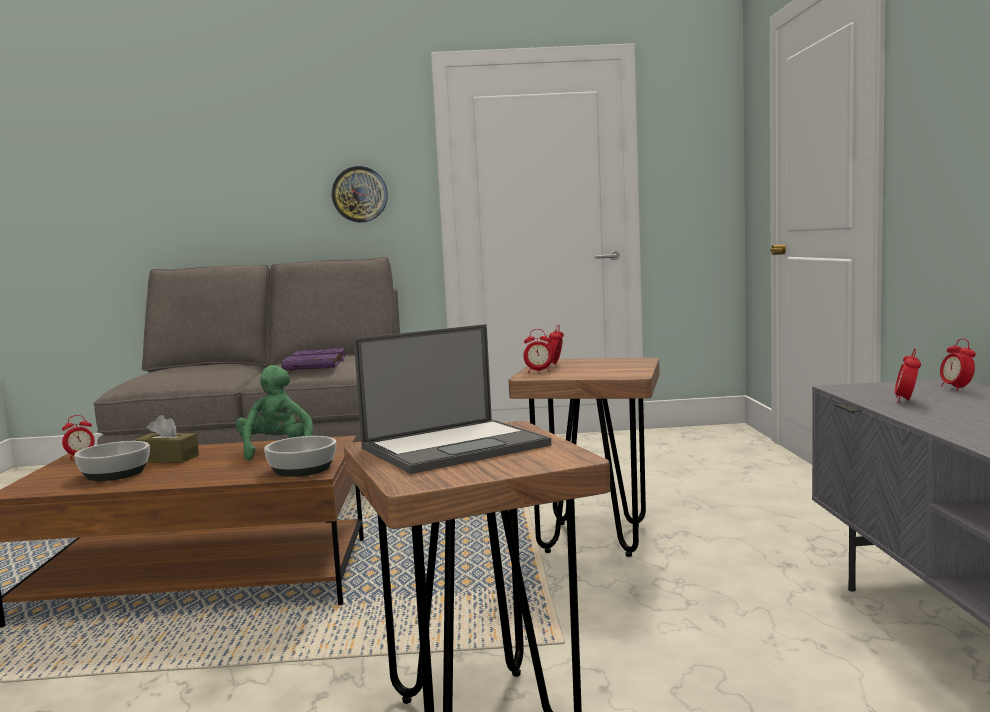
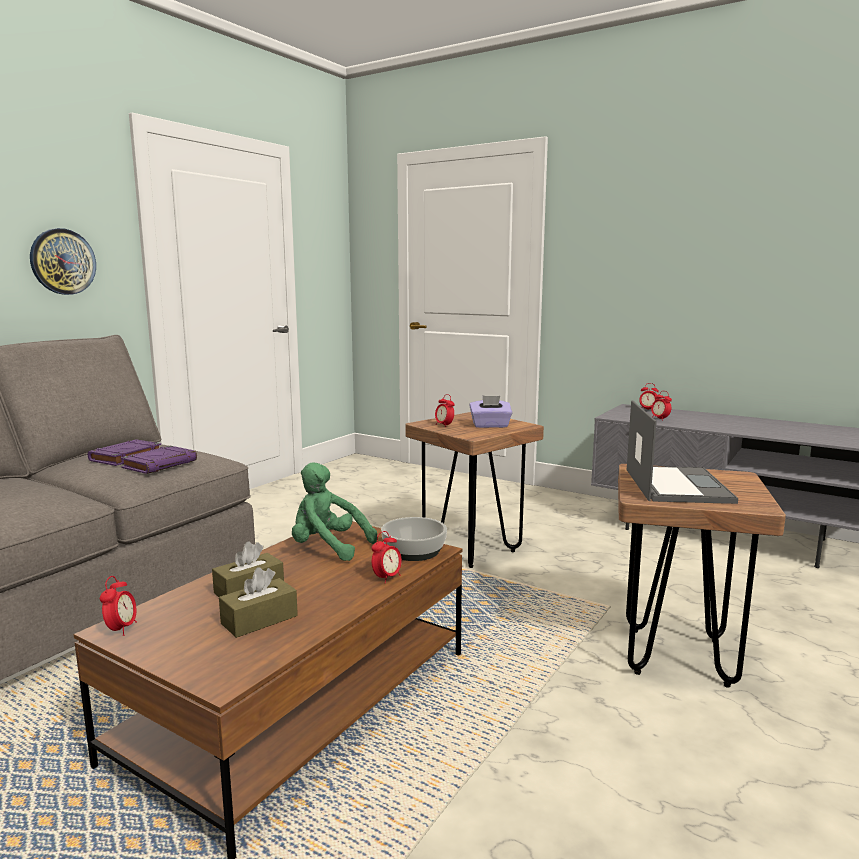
camera: 55 degrees left, 5 degrees up
bowl [74,441,150,481] -> brown tissue box [219,567,298,638]
alarm clock [523,329,553,372] -> alarm clock moved to [371,531,402,584]
none -> purple tissue box [469,396,512,428]

